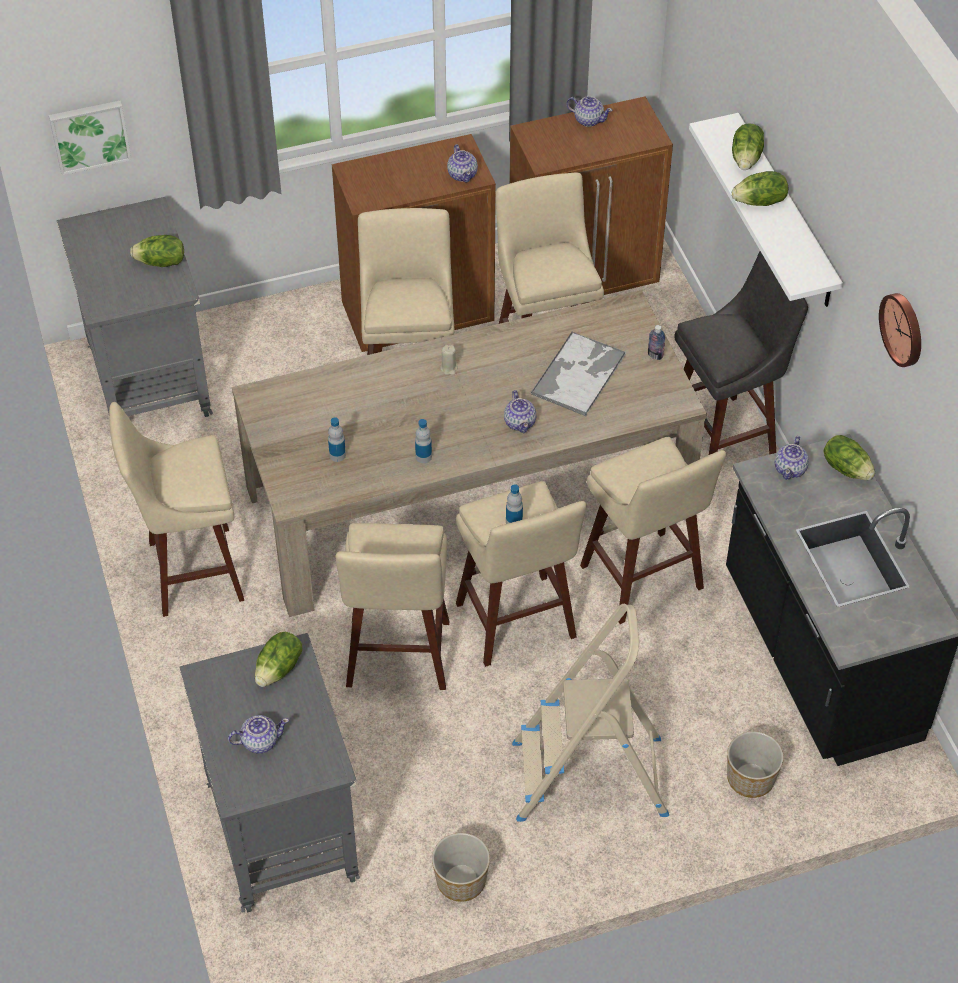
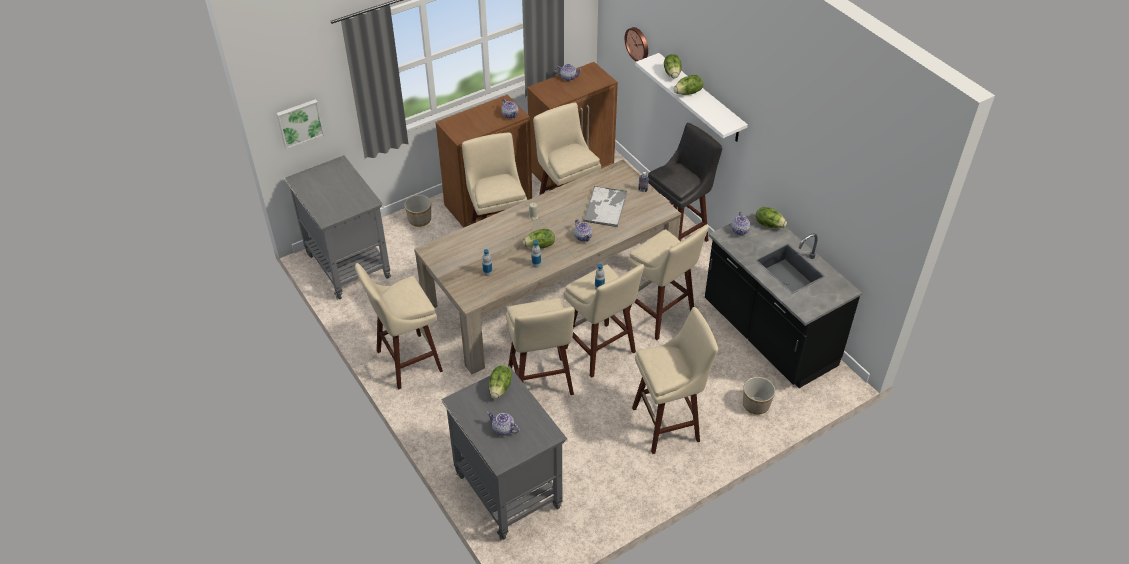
camera: 15 degrees left, 5 degrees down
lettuce [130,235,184,267] -> lettuce moved to [523,229,555,248]
teapot [228,715,289,753] -> teapot turned 120 degrees counterclockwise [487,411,519,436]
planter [432,833,490,902] -> planter moved to [404,195,431,227]
beige step ladder [512,604,669,822] -> beige stool [632,307,718,454]
wall clock [879,293,921,367] -> wall clock moved to [625,27,648,61]

